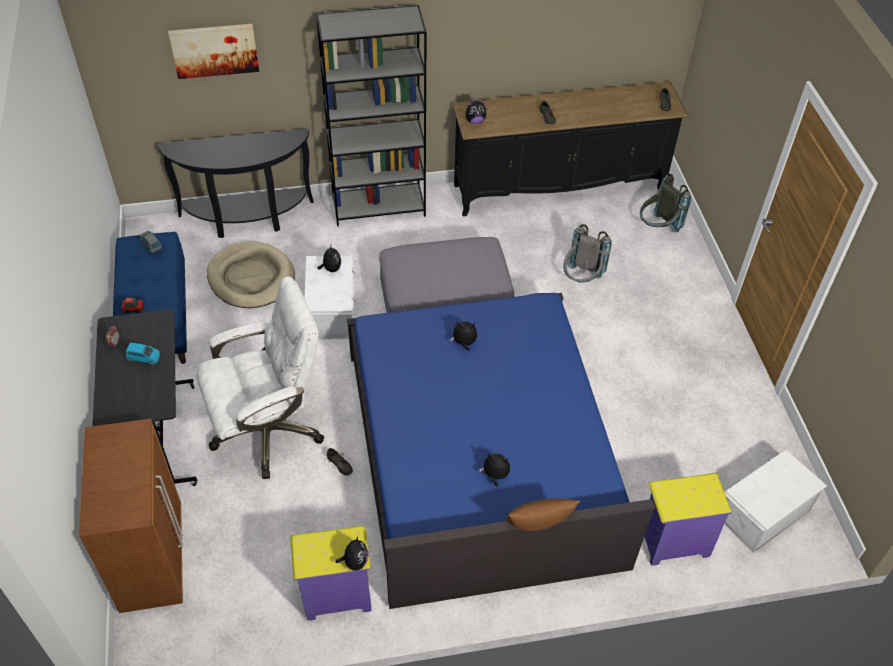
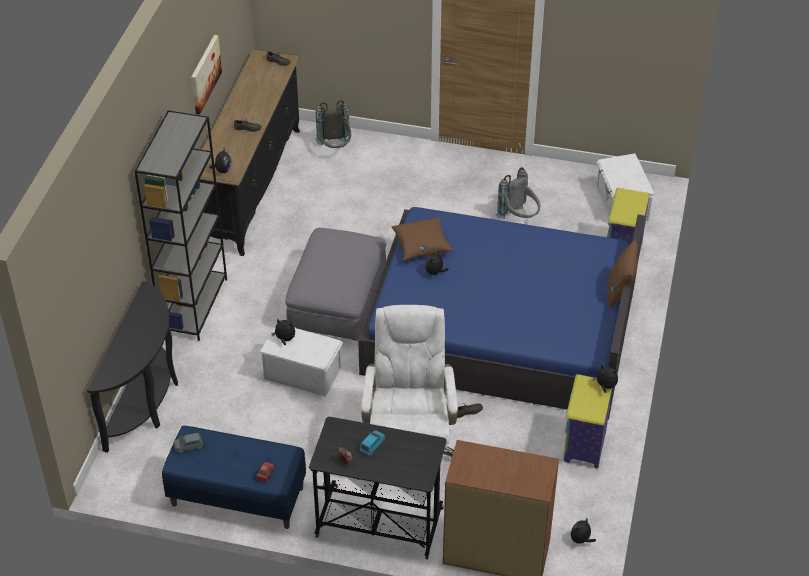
camera: 65 degrees left, 5 degrees down
picture [168,24,259,79] -> picture moved to [191,35,222,115]
beige dog bed [207,241,295,308] -> none
plush toy [479,453,510,487] -> plush toy moved to [571,518,596,546]
grey backpack [563,224,612,283] -> grey backpack moved to [496,167,540,219]
none -> brown pillow [392,217,453,261]

